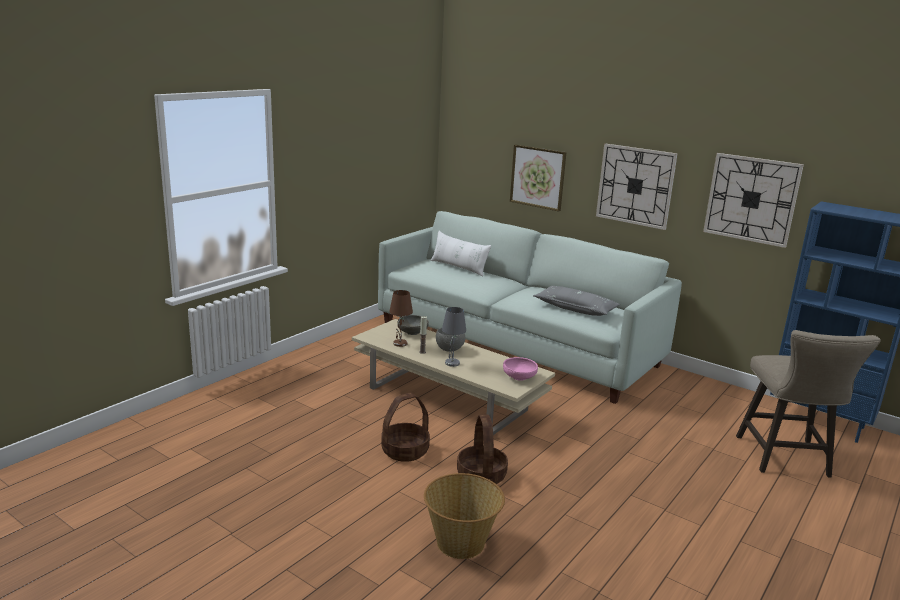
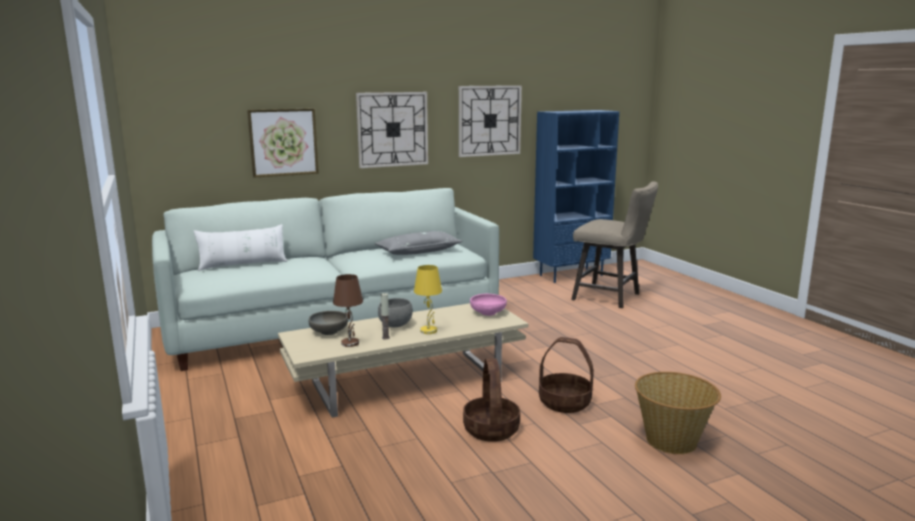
camera: 60 degrees left, 5 degrees down
grey table lamp [442,307,466,367] -> yellow table lamp [414,265,442,334]

